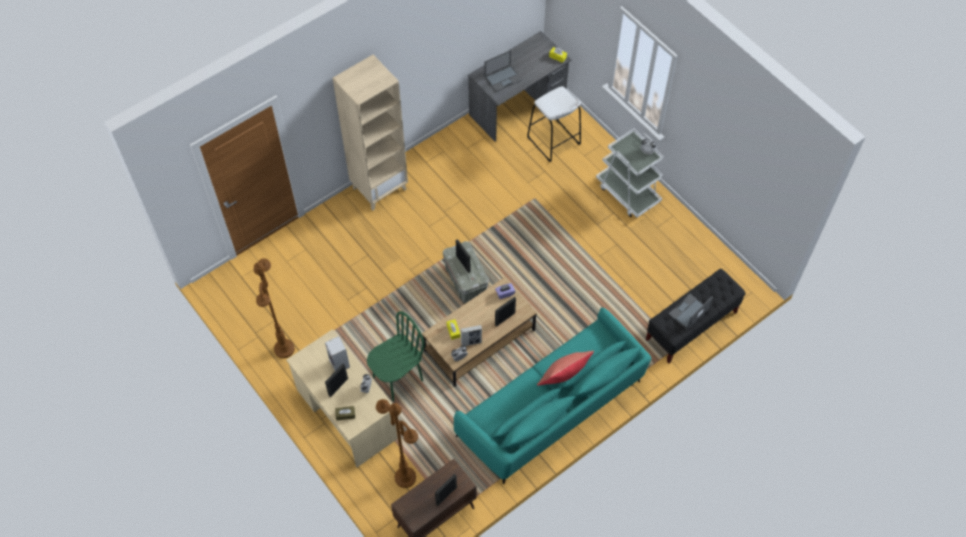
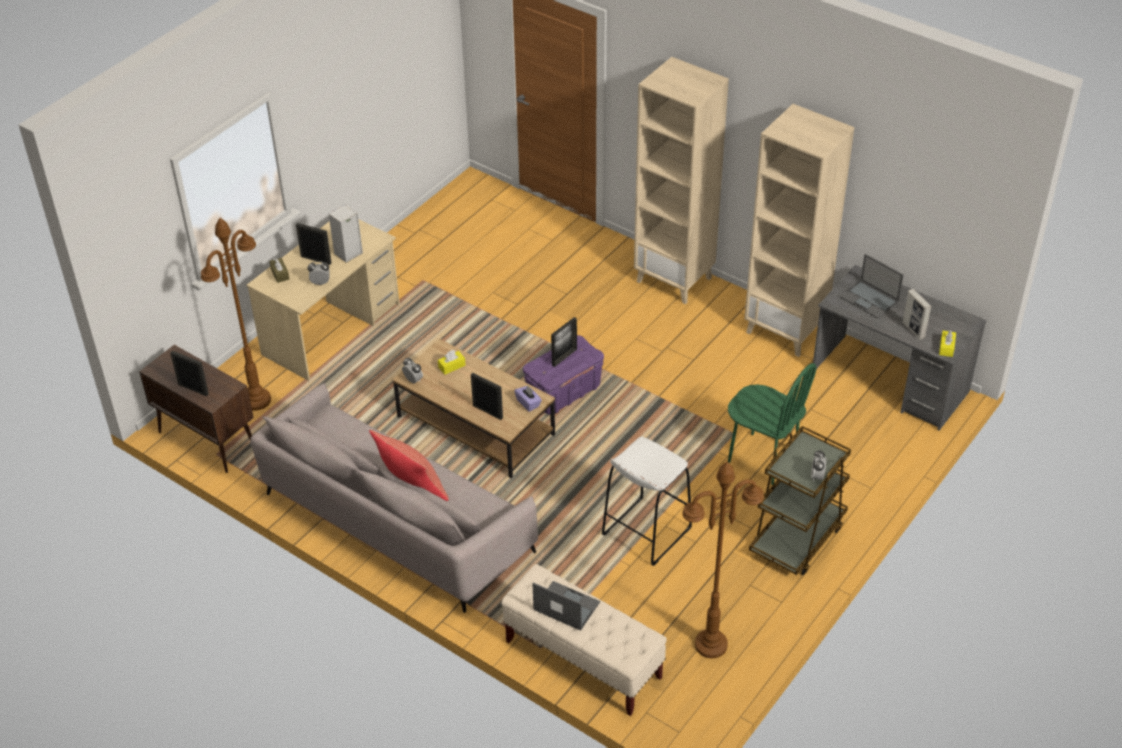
camera: 75 degrees right, 15 degrees down
brown floor lamp [254,258,295,358] -> brown floor lamp moved to [682,462,764,658]
green chair [367,311,425,401] -> green chair moved to [728,363,816,485]
grey storage box [443,241,489,302] -> purple storage box [523,335,604,415]
turquoise sofa [454,307,651,485] -> grey sofa [250,383,538,613]
picture frame [461,325,482,346] -> picture frame moved to [903,289,931,340]
white stool [527,86,581,162] -> white stool moved to [602,437,692,566]
white cart [596,129,664,217] -> brown cart [749,426,851,575]
black bench [646,269,746,364] -> beige bench [502,564,667,716]
none -> beige bookcase [744,104,854,357]

